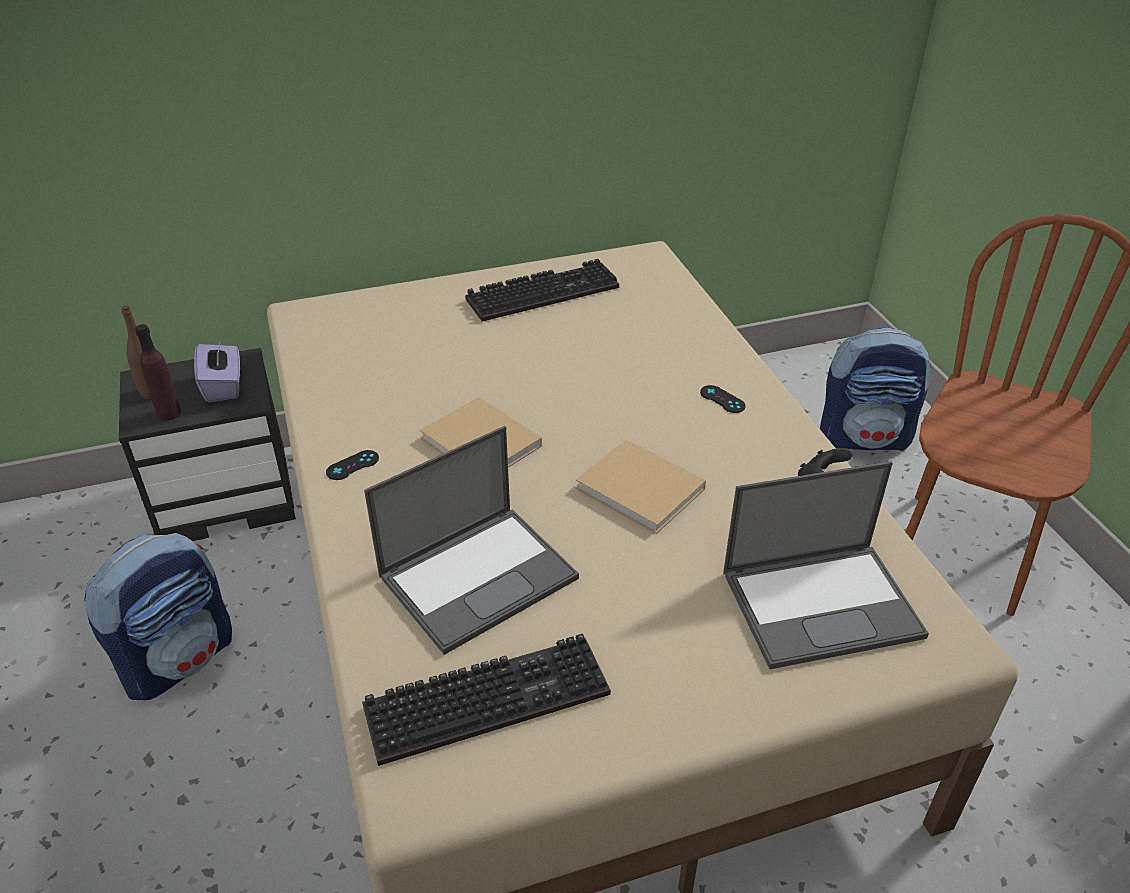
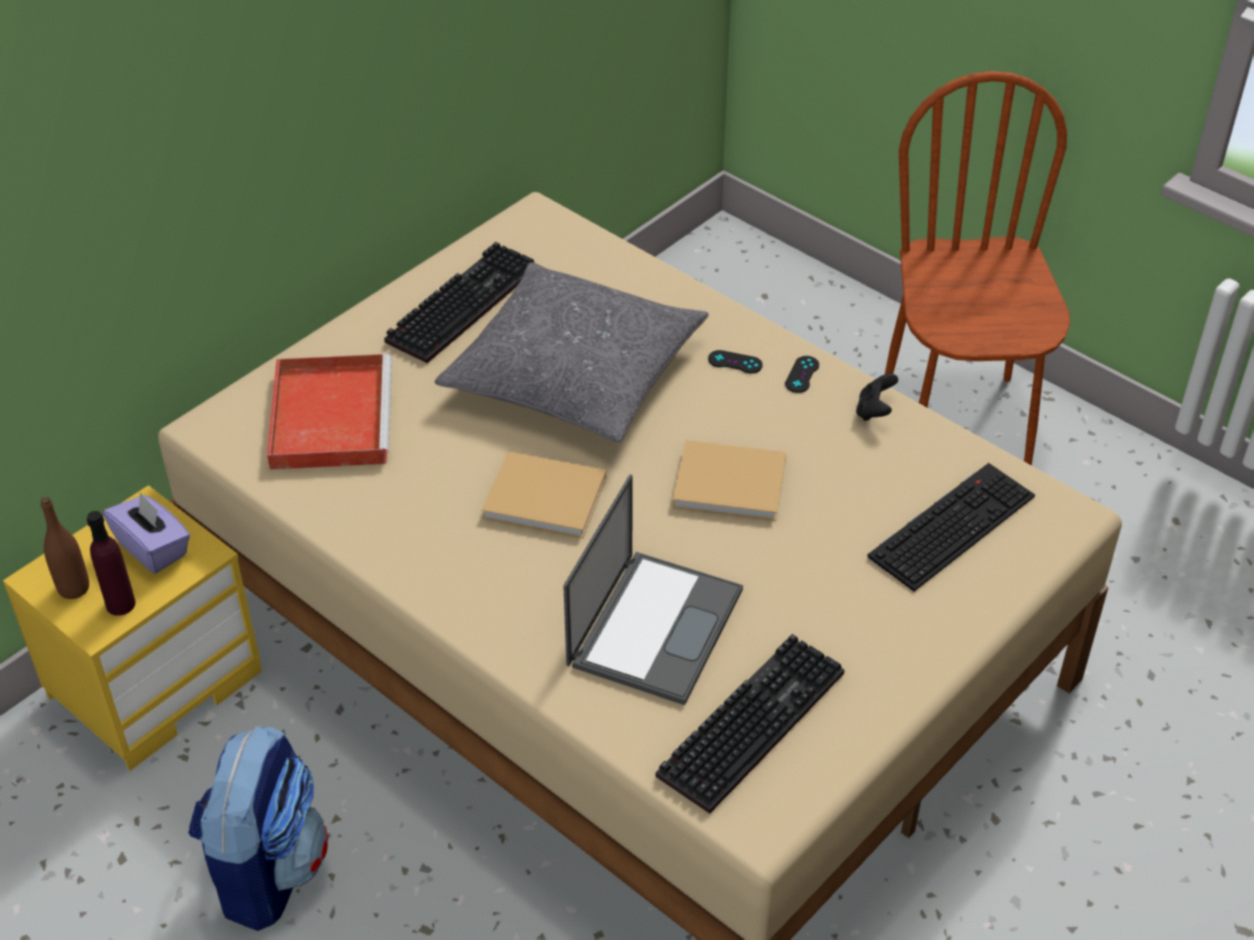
camera: 30 degrees left, 5 degrees up
black nightstand [119,348,296,541] -> yellow nightstand [3,485,262,771]
black game controller [326,450,379,480] -> black game controller moved to [785,356,819,393]
laptop [723,461,929,669] -> keyboard [867,463,1035,591]
backpack [820,327,932,451] -> none
none -> red tray [267,354,392,470]
none -> grey pillow [435,262,709,443]

